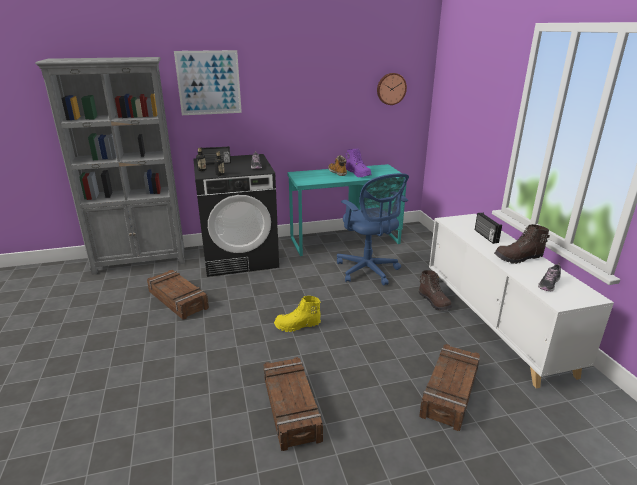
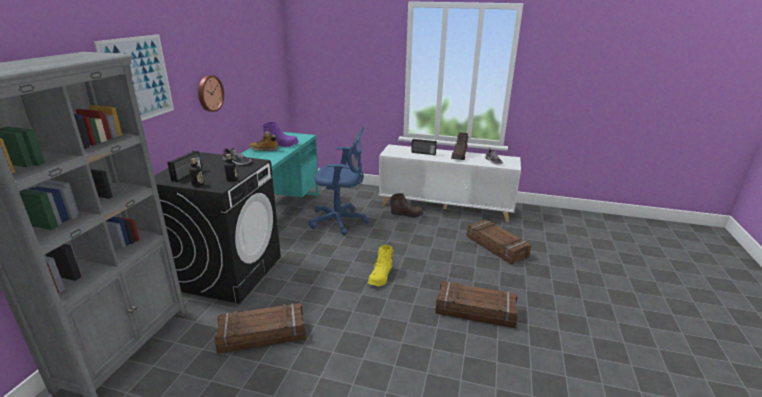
camera: 60 degrees left, 0 degrees up
wall clock [377,73,407,105] -> wall clock moved to [198,75,224,112]

